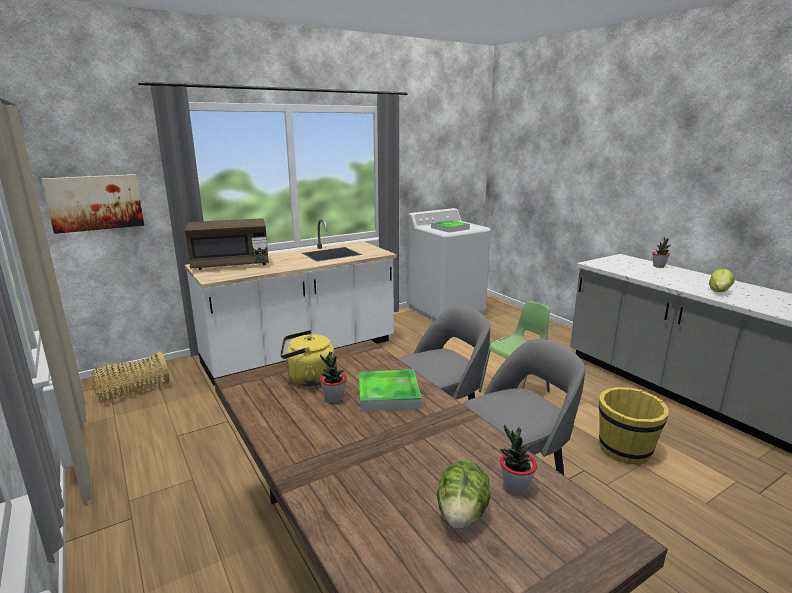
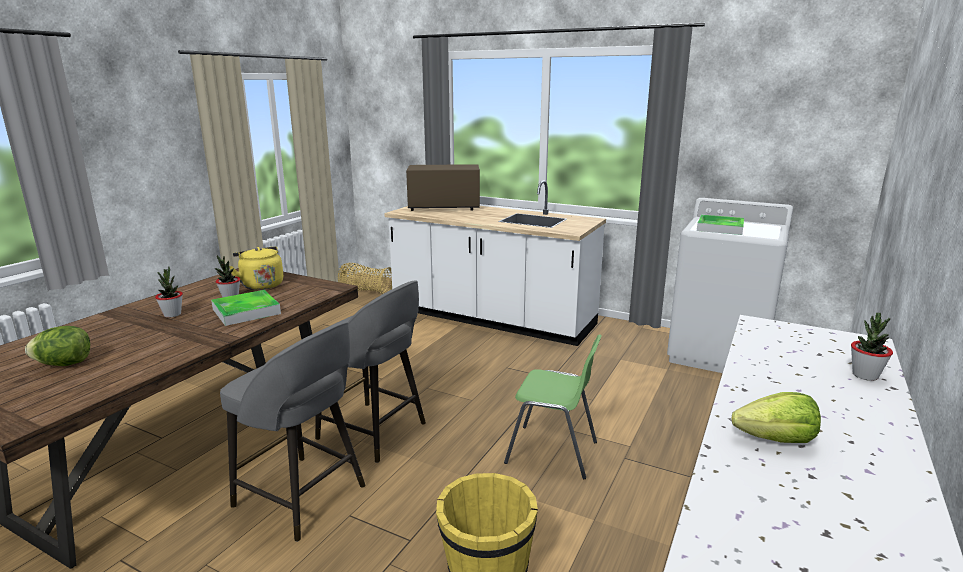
camera: 60 degrees right, 0 degrees up
picture [42,174,144,234] -> none
brown microwave [185,218,269,270] -> brown microwave turned 135 degrees clockwise [406,164,480,211]
potted plant [500,425,537,496] -> potted plant moved to [155,267,183,317]

